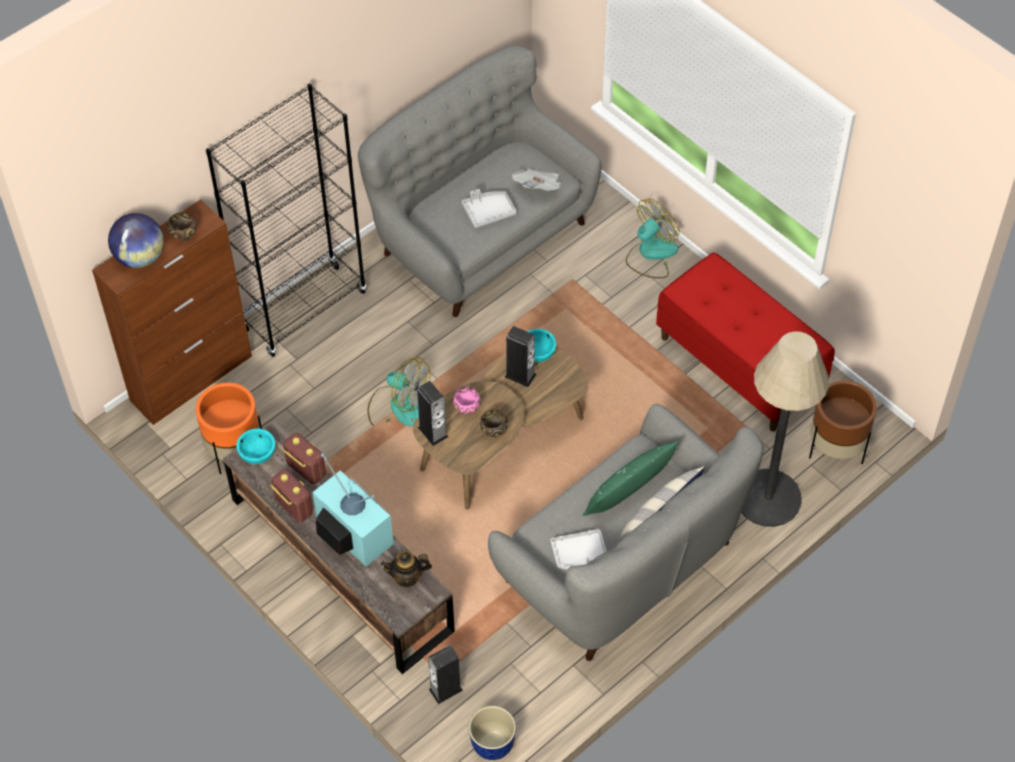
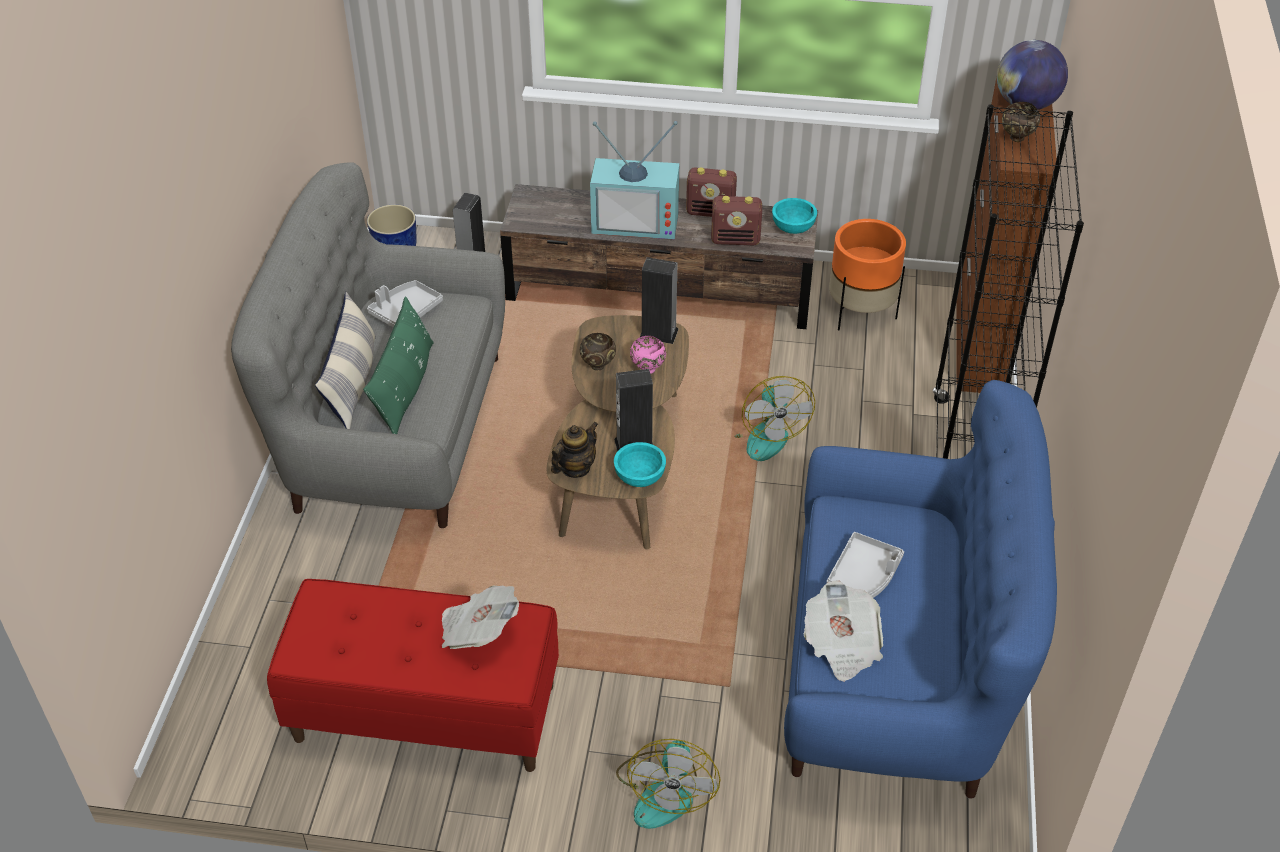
camera: 140 degrees right, 10 degrees down
grey sofa [358,46,602,317] -> blue sofa [784,380,1057,799]
fan [368,357,430,427] -> fan turned 90 degrees counterclockwise [734,376,815,461]
teapot [381,551,432,587] -> teapot moved to [551,422,598,478]
floor lamp [742,331,829,527] -> none
brown planter [809,380,877,464] -> none
none -> newspaper [442,585,519,649]

